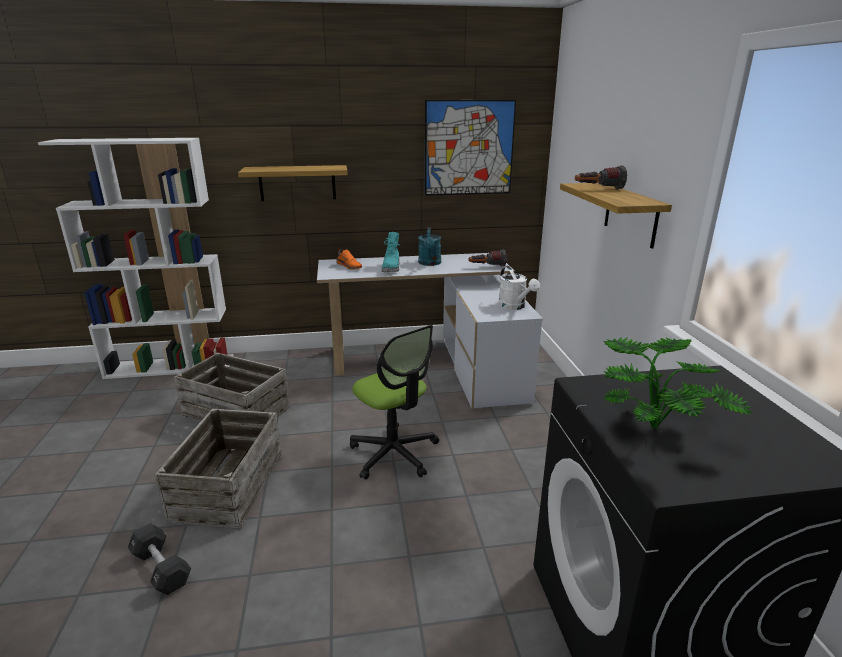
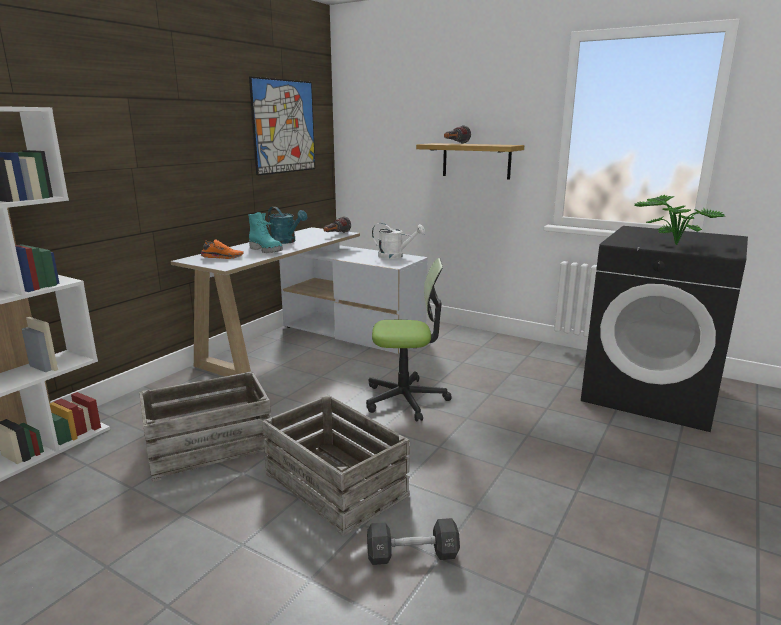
camera: 50 degrees left, 5 degrees down
shelf [238,165,348,201] -> none

